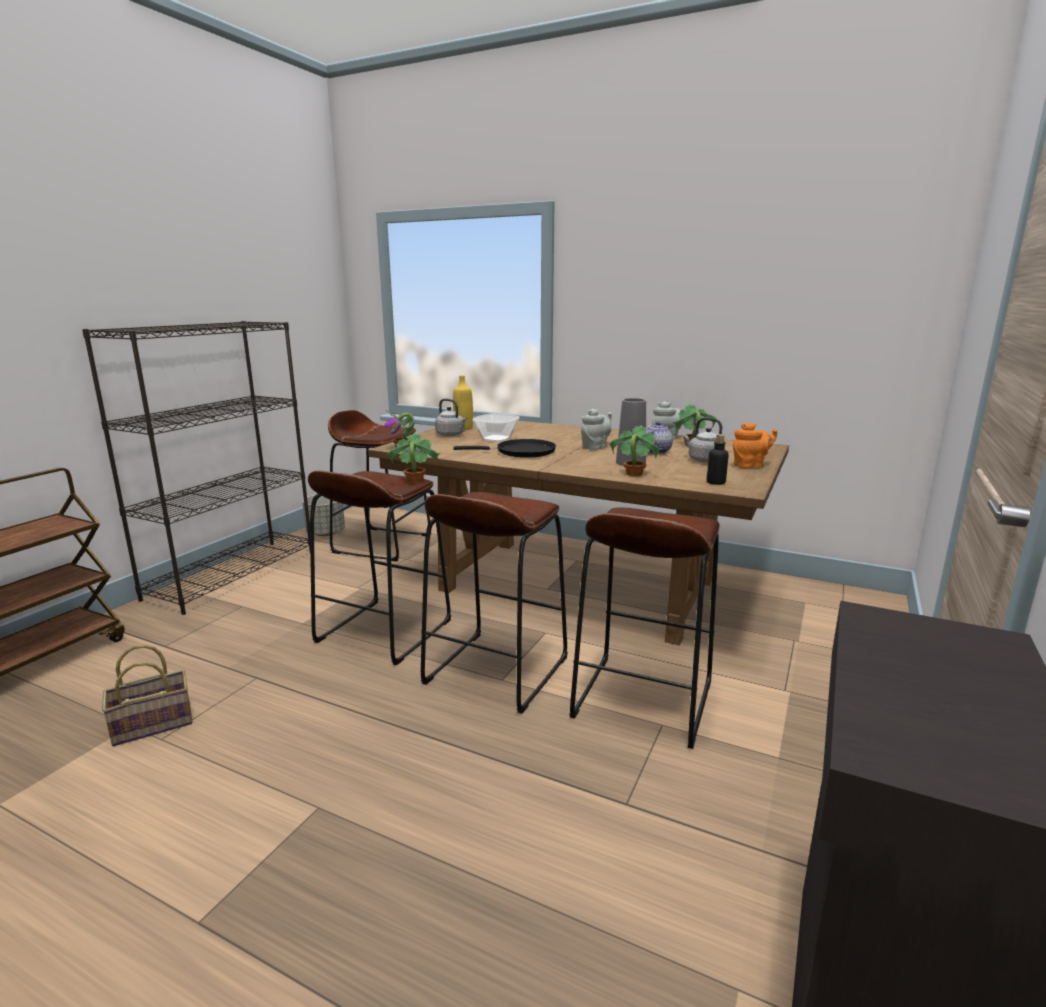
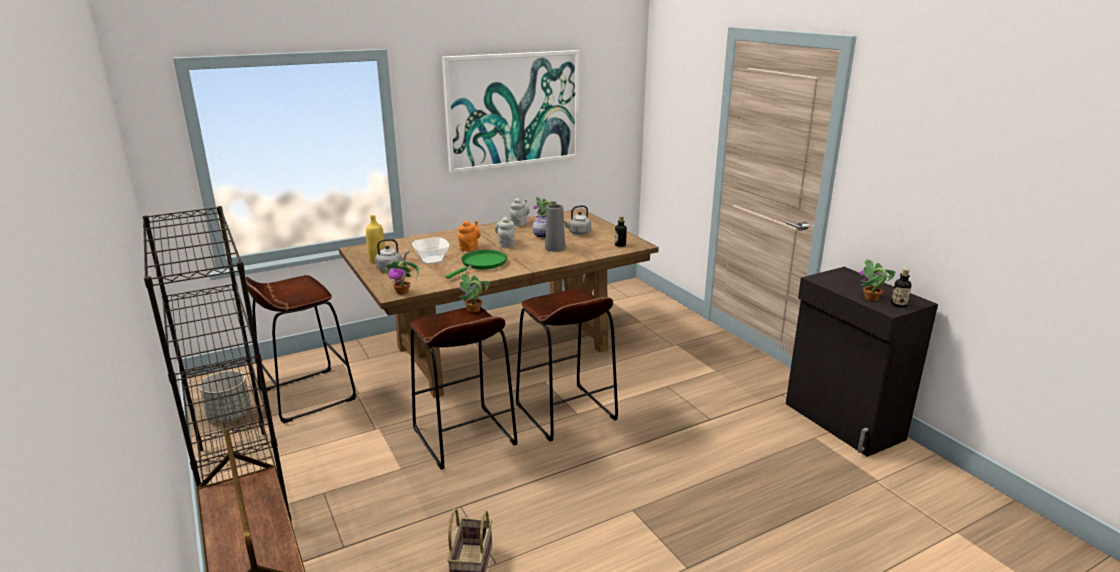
camera: 55 degrees left, 5 degrees up
black frying pan [453,439,556,458] -> green frying pan [446,250,507,279]
brown stool [570,508,720,749] -> none
potted plant [610,426,663,476] -> potted plant moved to [860,259,895,301]
orange teapot [733,422,777,469] -> orange teapot moved to [458,220,480,252]
none -> picture [442,50,580,173]
none -> bottle [891,269,911,308]

